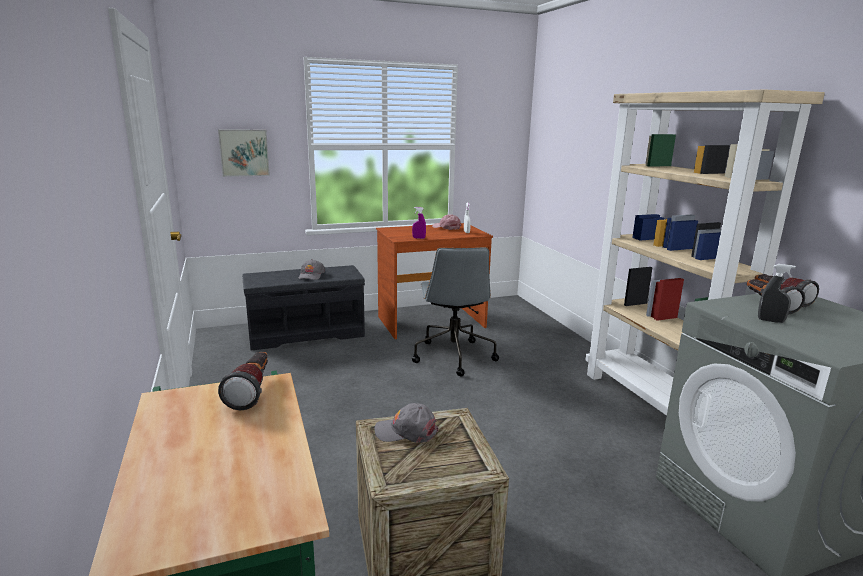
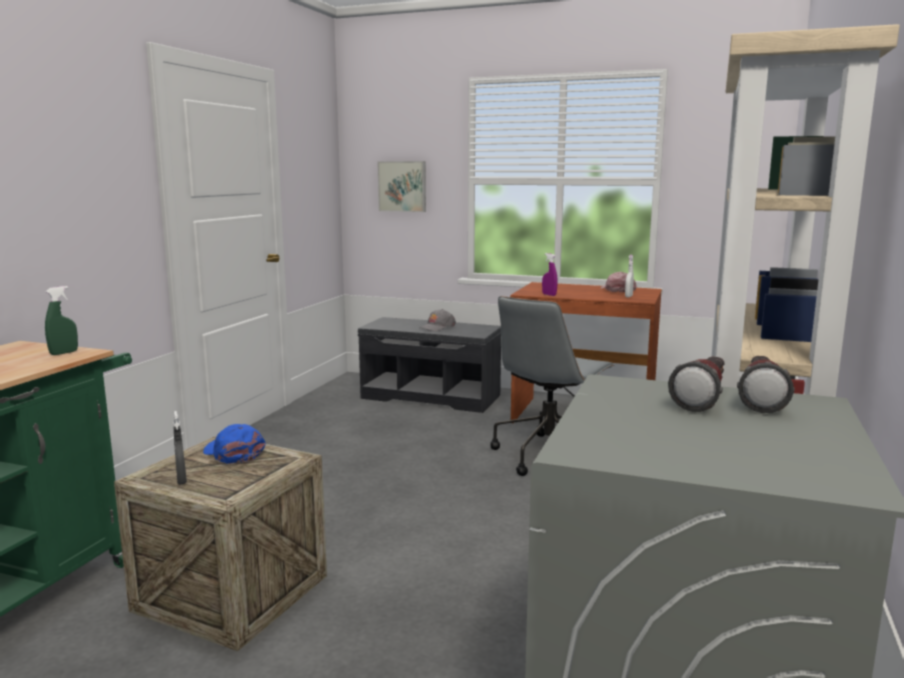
camera: 40 degrees right, 5 degrees down
flashlight [218,352,268,411] -> green spray bottle [45,286,78,355]
grey cap [374,403,438,443] -> blue cap [203,424,266,464]
grey spray bottle [758,264,796,323] -> grey spray bottle moved to [173,411,187,485]

